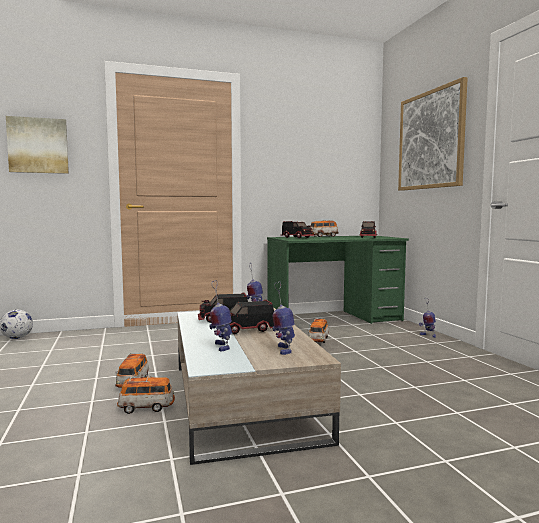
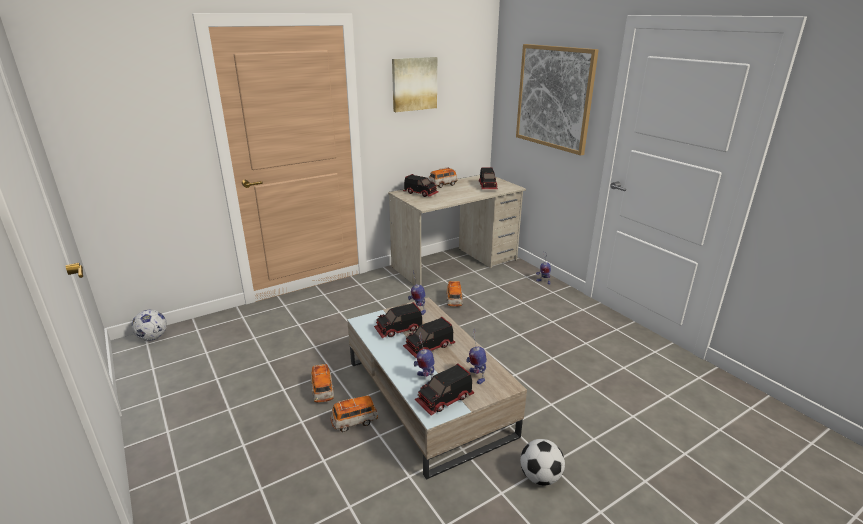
camera: 15 degrees left, 20 degrees up
picture [6,116,69,174] -> picture moved to [392,57,437,112]
green desk [267,236,409,324] -> beige desk [388,175,526,286]
none -> toy truck [414,363,474,415]
none -> football [520,439,565,486]

